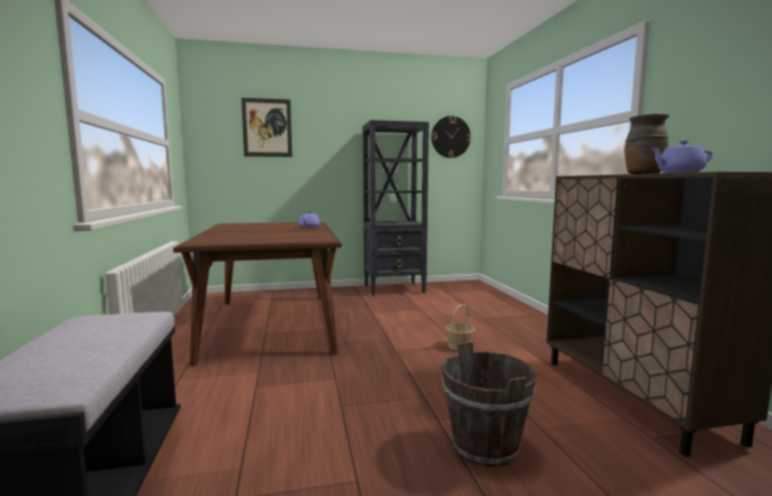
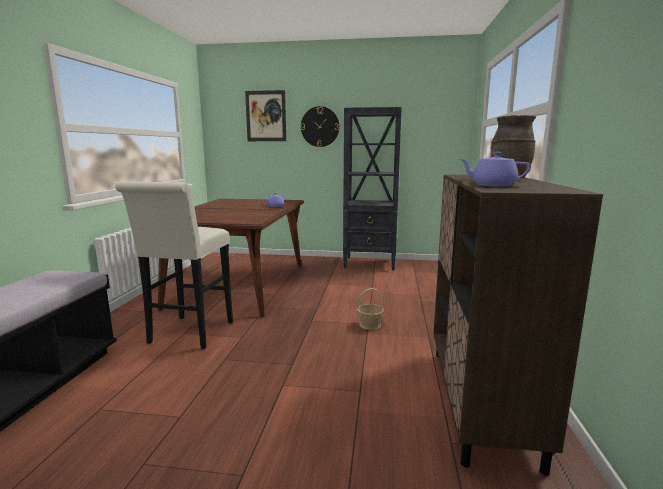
camera: 20 degrees right, 5 degrees up
wall clock [431,116,471,158] -> wall clock moved to [301,106,339,147]
brown bucket [441,342,537,467] -> none
none -> white stool [115,181,233,349]

